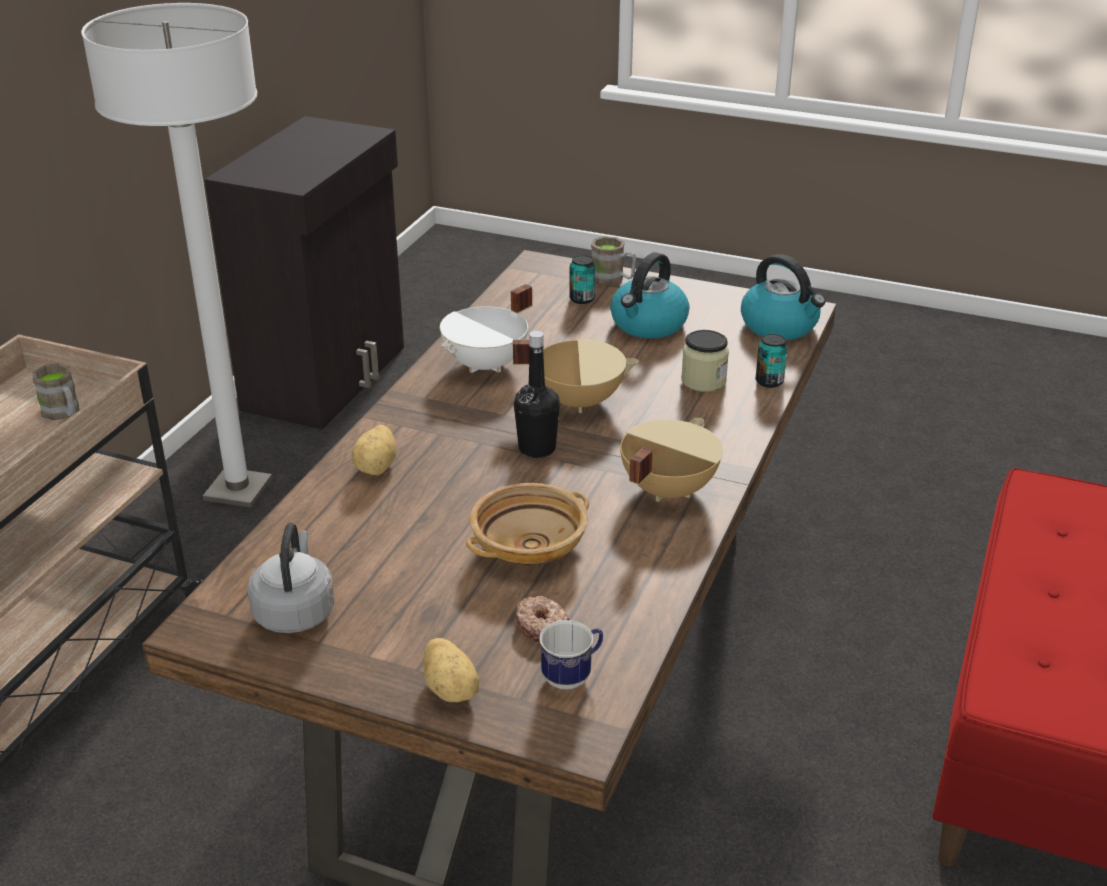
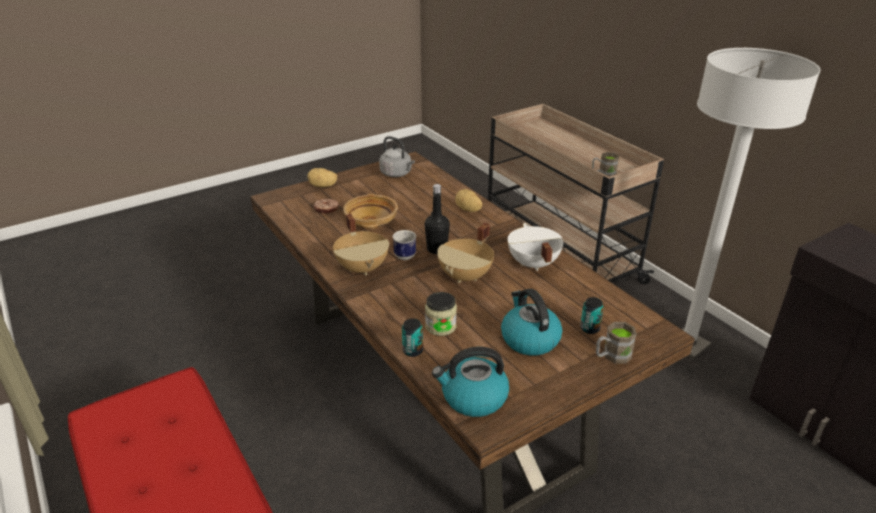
camera: 125 degrees right, 0 degrees up
mug [539,620,603,690] -> mug moved to [393,230,416,260]

